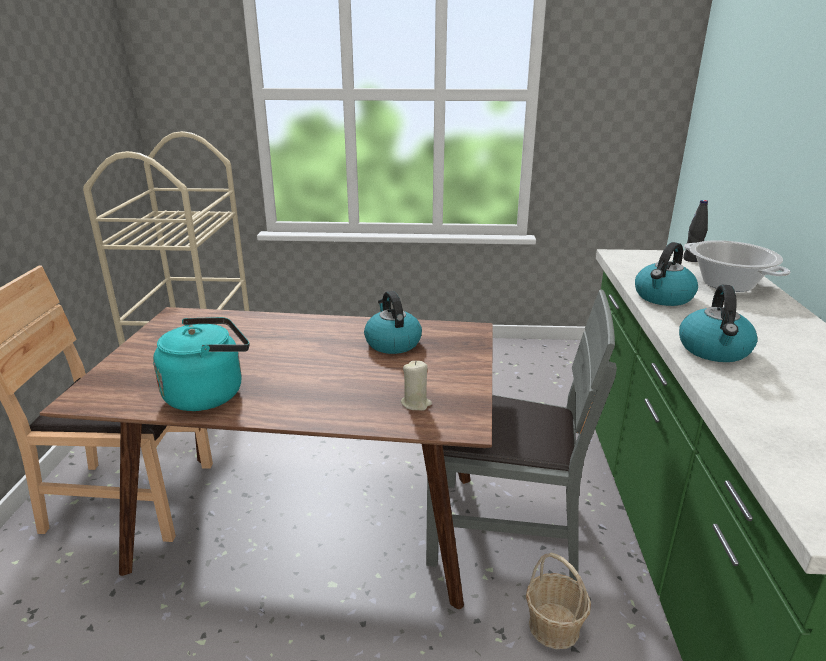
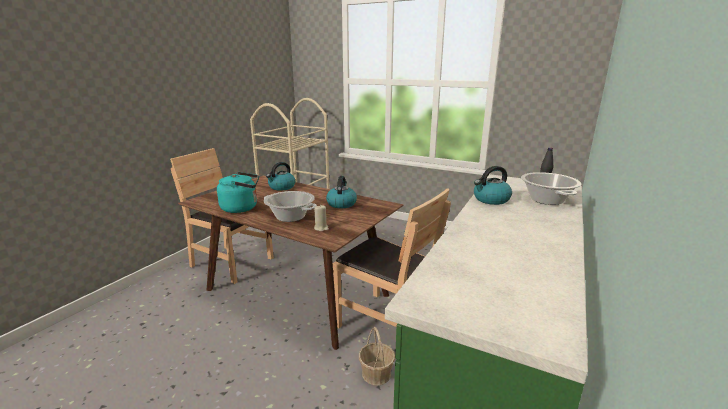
camera: 25 degrees right, 5 degrees down
grey chair [426,290,617,581] -> brown chair [333,188,451,328]
kettle [679,285,758,362] -> kettle moved to [266,162,295,191]
none -> cooking pot [264,191,317,222]

